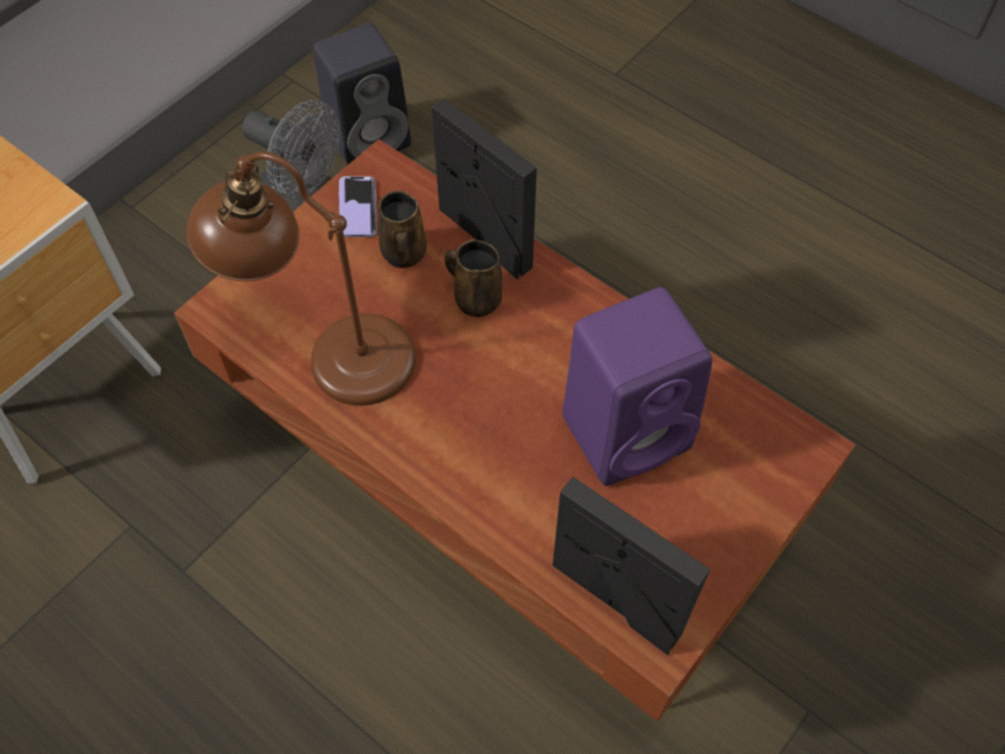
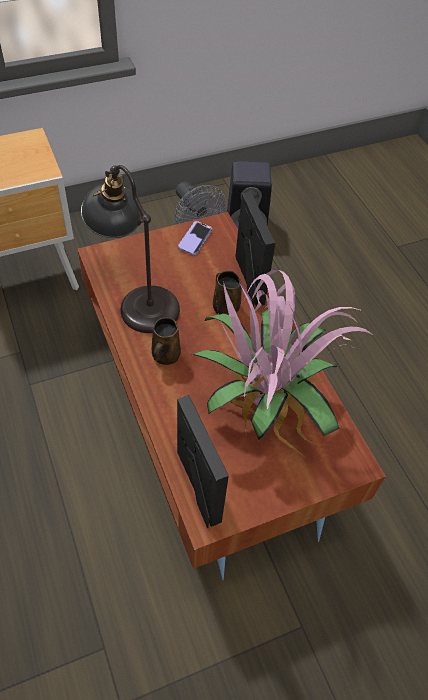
camera: 25 degrees right, 5 degrees down
brown table lamp [186,152,416,406] -> grey table lamp [81,165,180,333]
brown mug [378,190,427,268] -> brown mug moved to [152,317,181,365]
purple speaker [562,287,713,486] -> potted plant [190,270,374,456]

